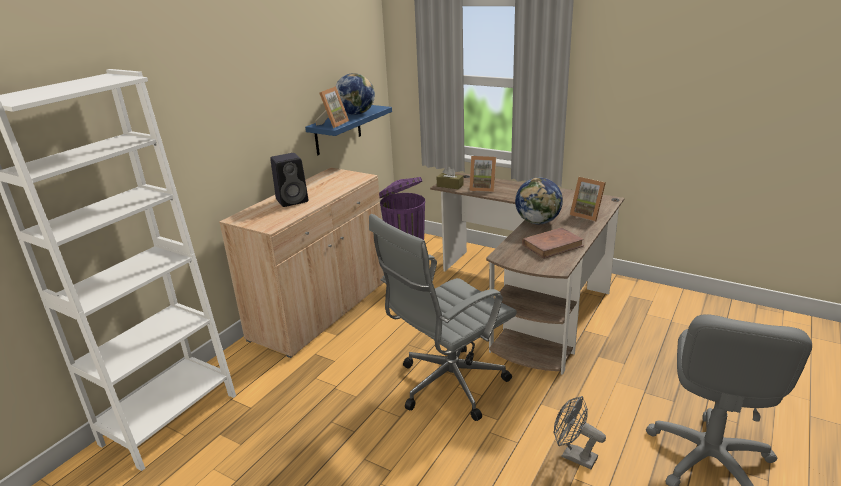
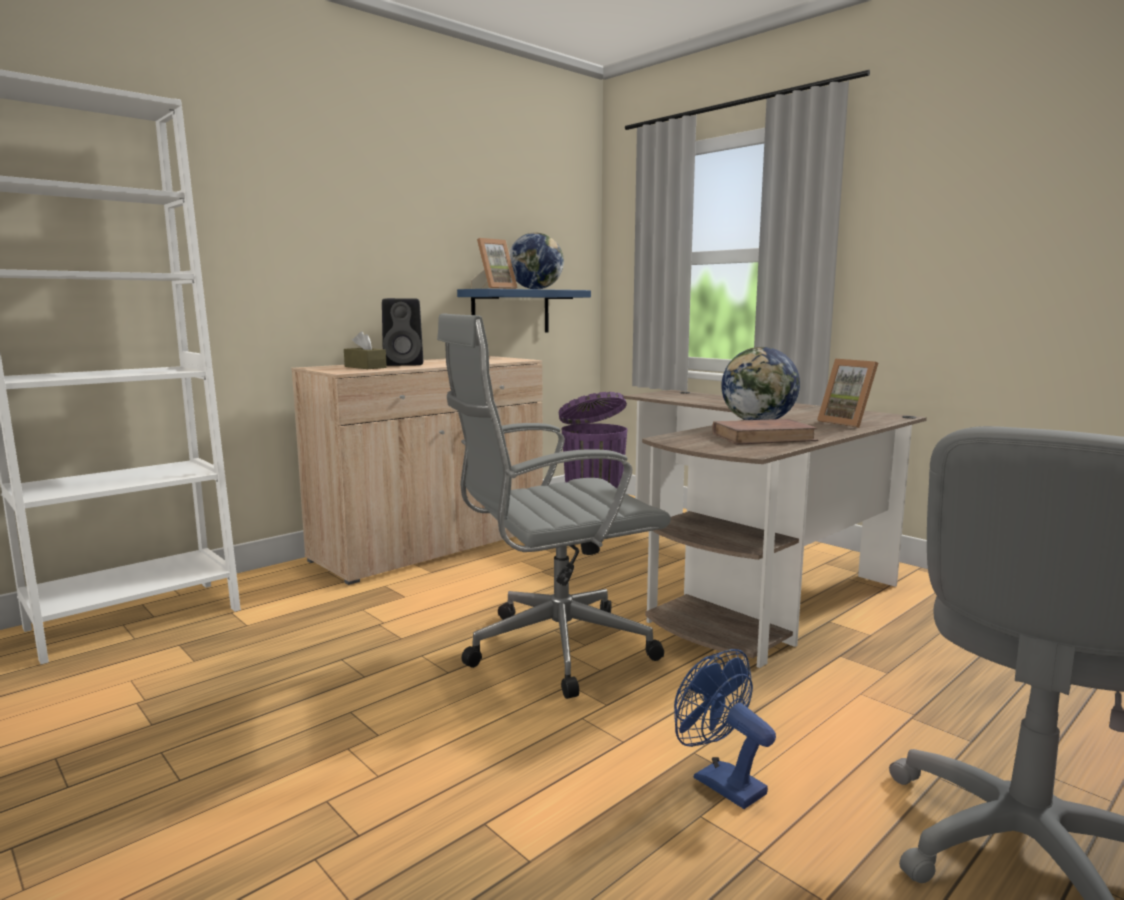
camera: 15 degrees right, 15 degrees down
brown tissue box [437,167,464,189] -> brown tissue box moved to [344,332,387,369]
picture frame [469,156,496,192] -> none
grey fan [554,396,606,469] -> blue fan [674,649,776,809]

